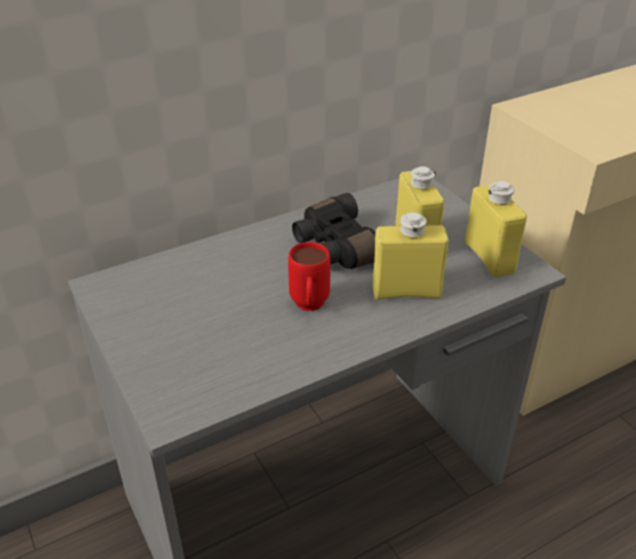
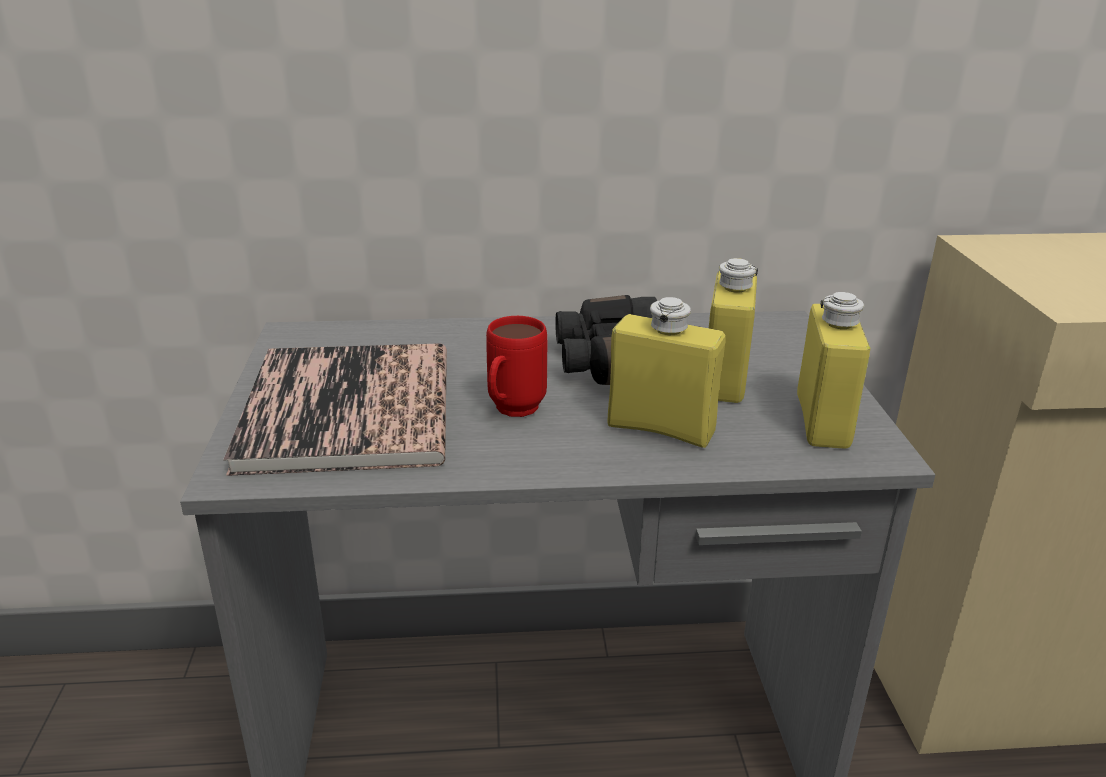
camera: 25 degrees right, 10 degrees down
none -> book [223,343,447,476]

